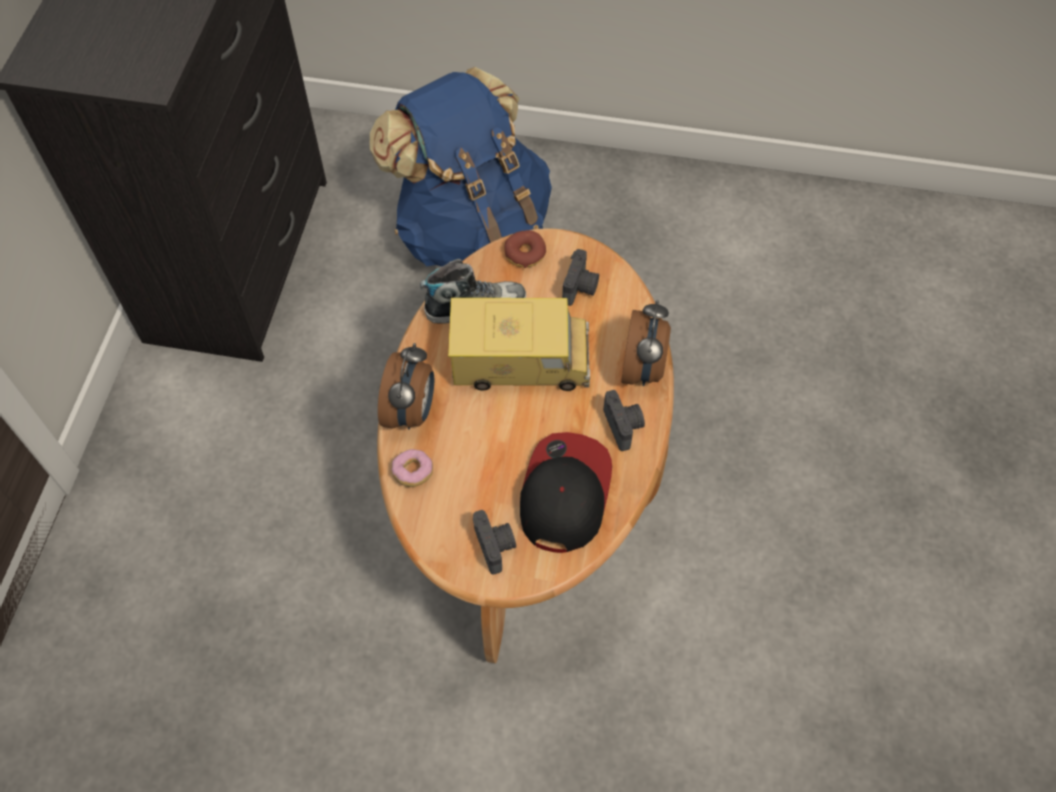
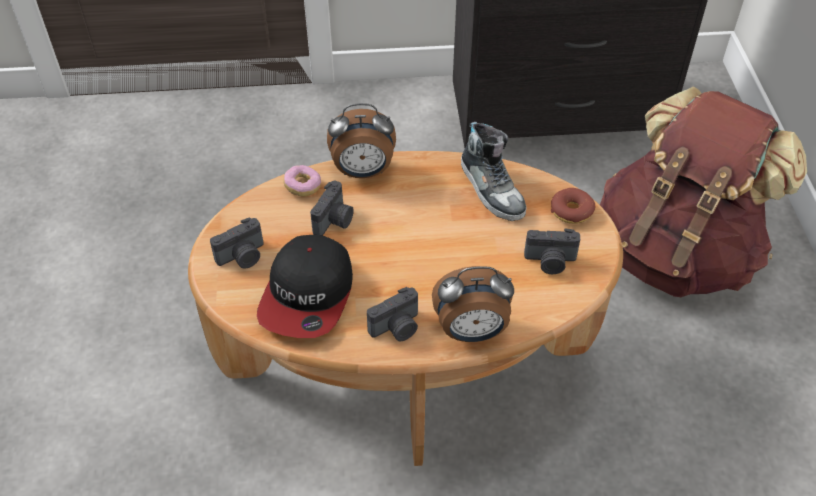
camera: 75 degrees right, 10 degrees down
blue backpack [370,67,552,267] -> brown backpack [600,86,807,297]
toy truck [448,298,590,391] -> none
cap [520,432,612,553] -> cap turned 105 degrees clockwise [257,235,353,338]
none -> camera [310,181,354,236]

